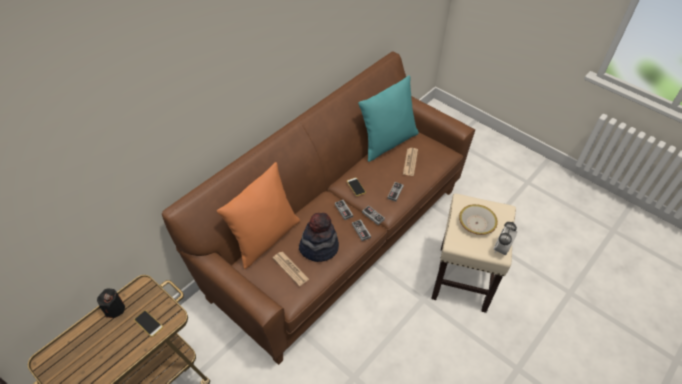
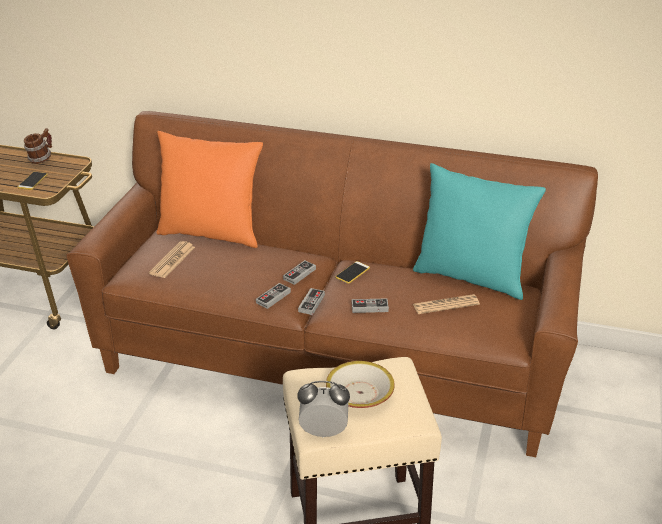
camera: 65 degrees right, 15 degrees down
black candle [97,288,125,318] -> mug [24,128,52,164]
hat [299,213,339,262] -> none

